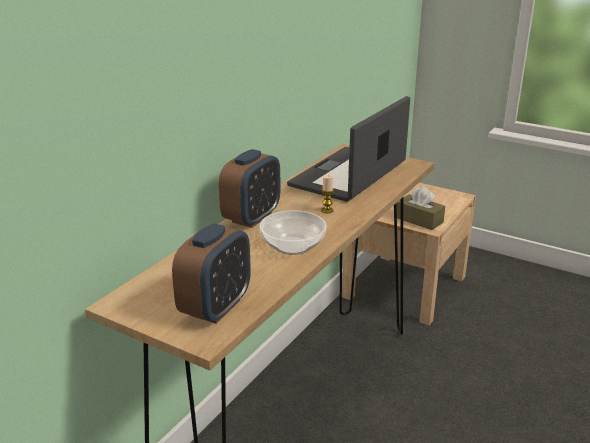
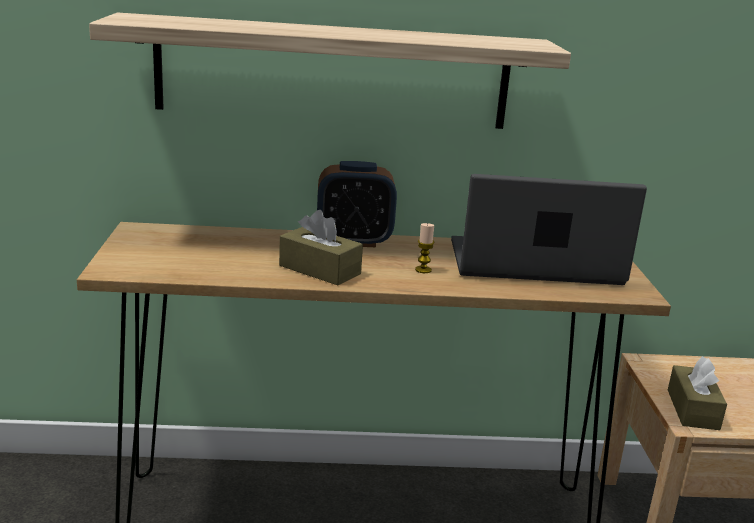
camera: 55 degrees right, 5 degrees down
alarm clock [172,223,251,324] -> none
bowl [260,210,327,255] -> brown tissue box [279,210,363,286]
none -> shelf [89,12,571,129]

